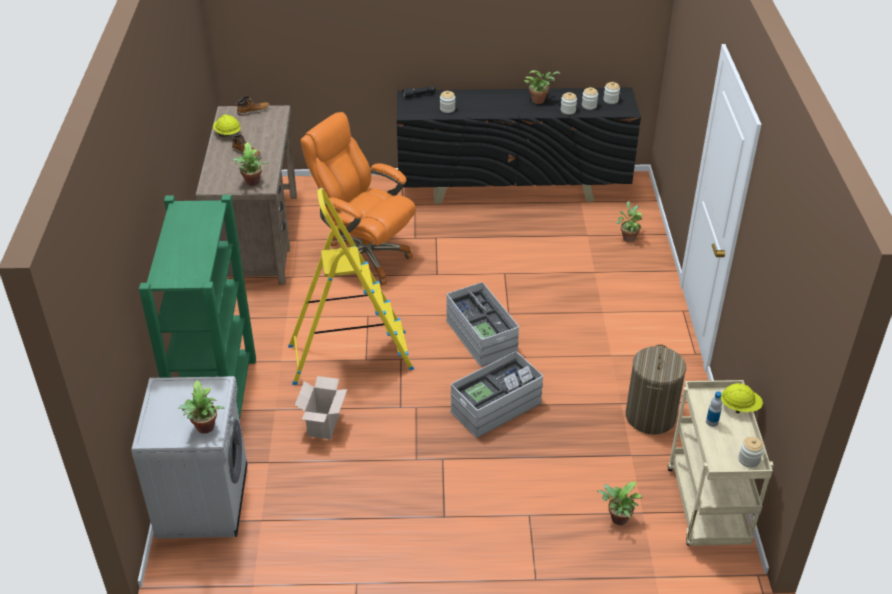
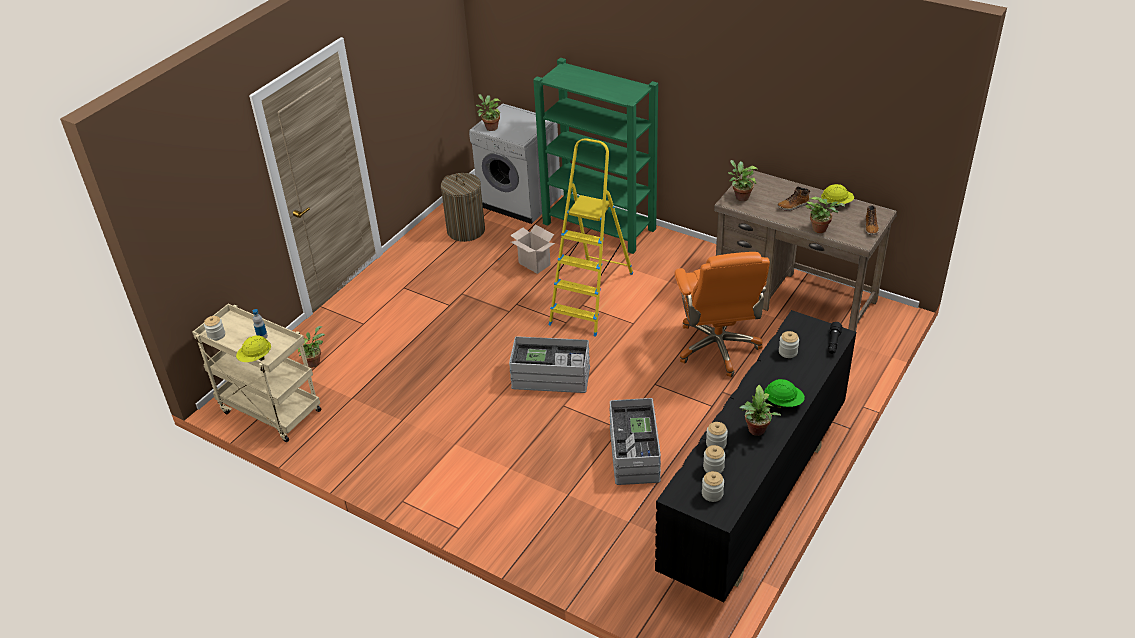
camera: 125 degrees right, 0 degrees up
orange office chair [301,112,416,285] -> orange office chair turned 105 degrees clockwise [675,252,770,377]
grey storage box [450,351,543,438] -> grey storage box moved to [610,398,661,485]
potted plant [616,201,642,242] -> potted plant moved to [805,197,845,233]
laundry basket [626,344,686,435] -> laundry basket moved to [441,173,485,242]
none -> green hard hat [764,379,805,408]

